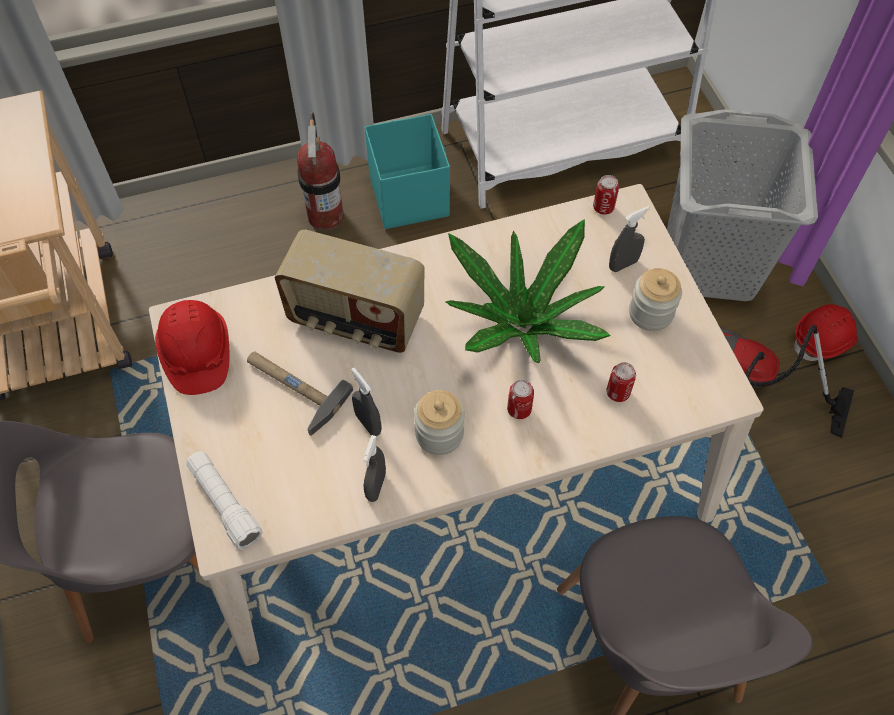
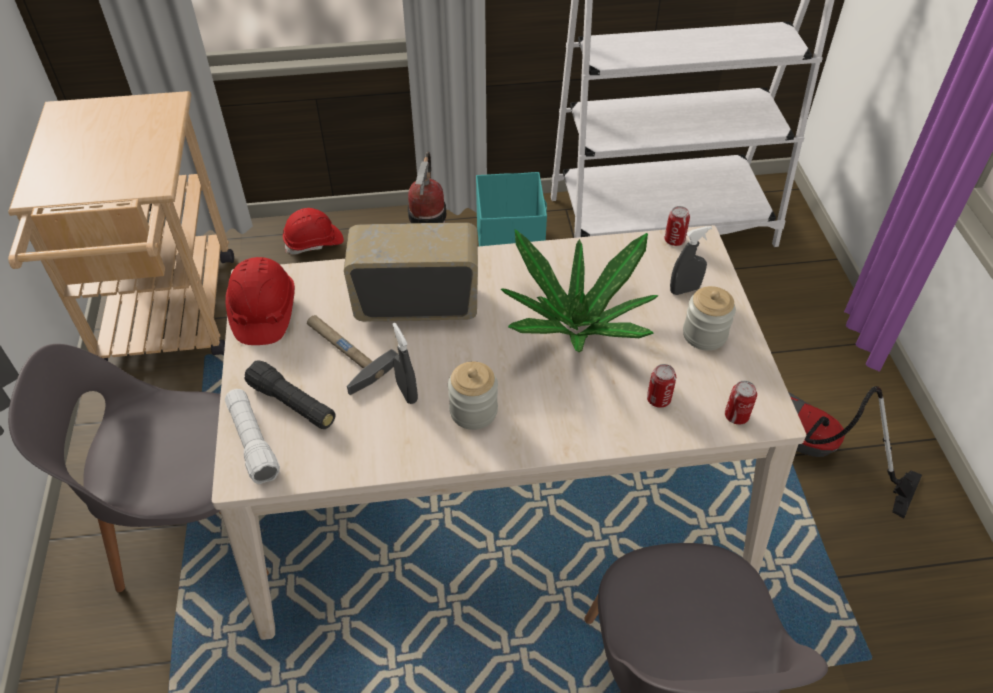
camera: 10 degrees right, 10 degrees down
radio [275,229,424,353] -> radio turned 150 degrees clockwise [344,222,478,322]
grey spray bottle [363,435,386,502] -> none
can [507,380,534,419] -> can moved to [725,381,757,425]
grey laundry basket [667,109,818,301] -> none
red hard hat [794,304,858,361] -> red hard hat moved to [283,208,344,255]
none -> black flashlight [244,360,335,429]

